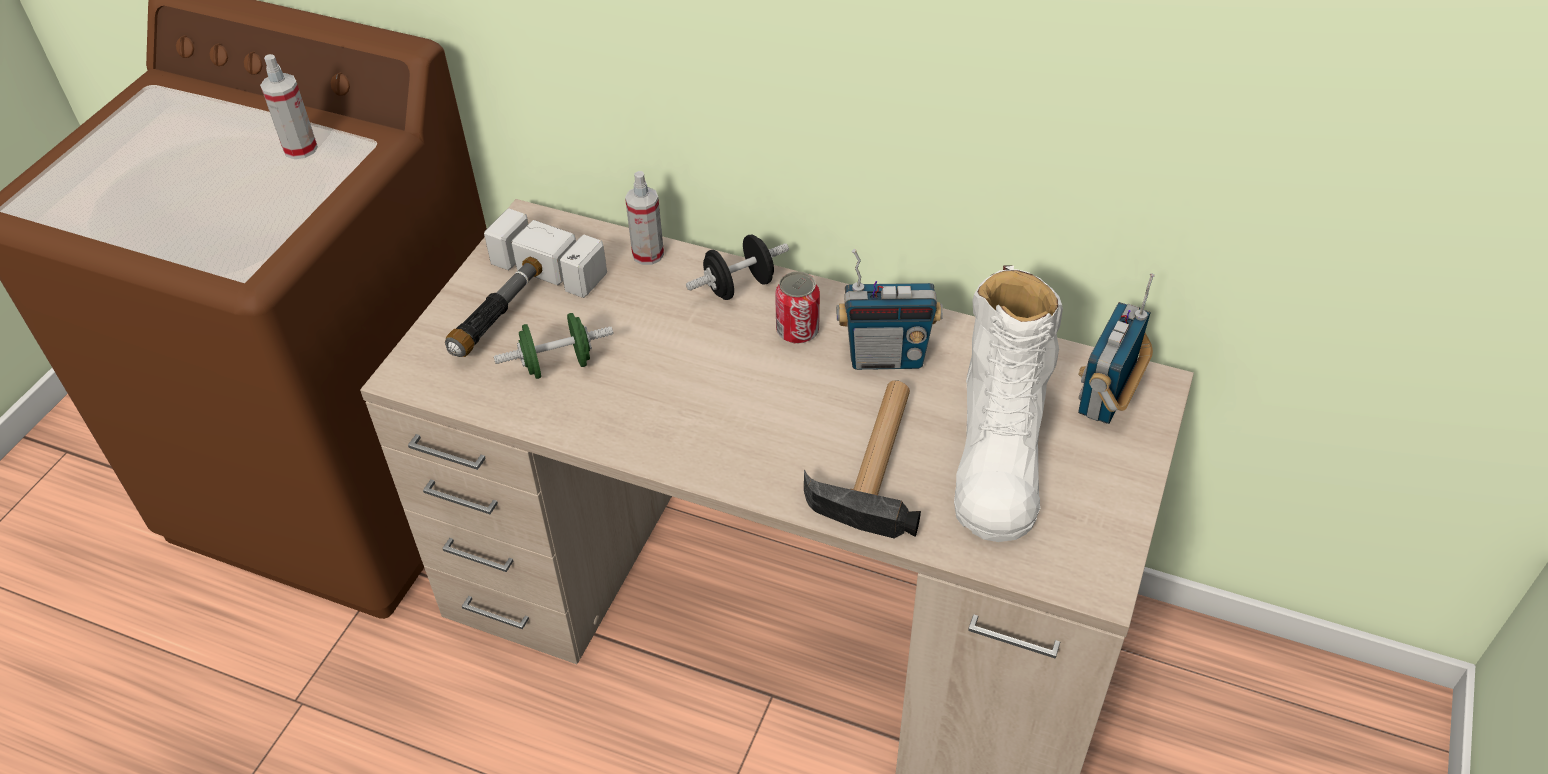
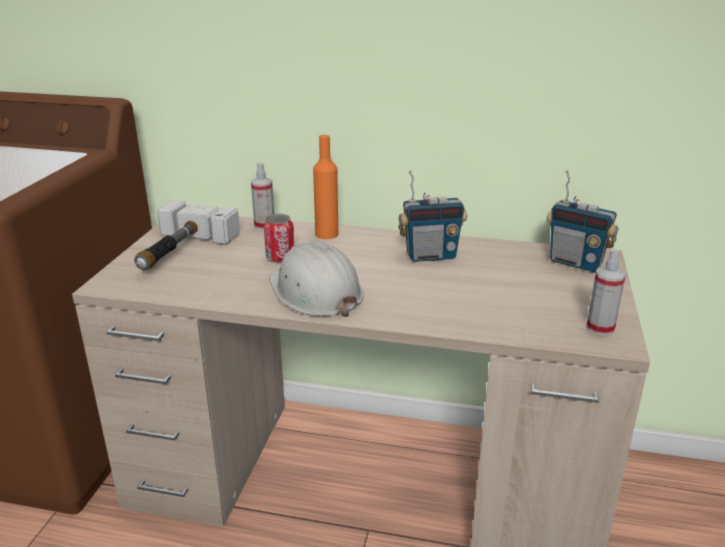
camera: 10 degrees left, 20 degrees down
spray bottle [260,54,318,159] -> spray bottle moved to [586,249,626,336]
green dumbbell [494,313,613,379] -> none
black dumbbell [686,234,789,300] -> orange bottle [313,135,338,239]
can [775,271,820,344] -> can moved to [264,214,294,263]
hammer [804,380,921,539] -> none
white boot [954,265,1063,542] -> none
radio [1078,273,1155,424] -> radio turned 75 degrees counterclockwise [547,170,618,272]
none -> white hard hat [269,242,364,317]

